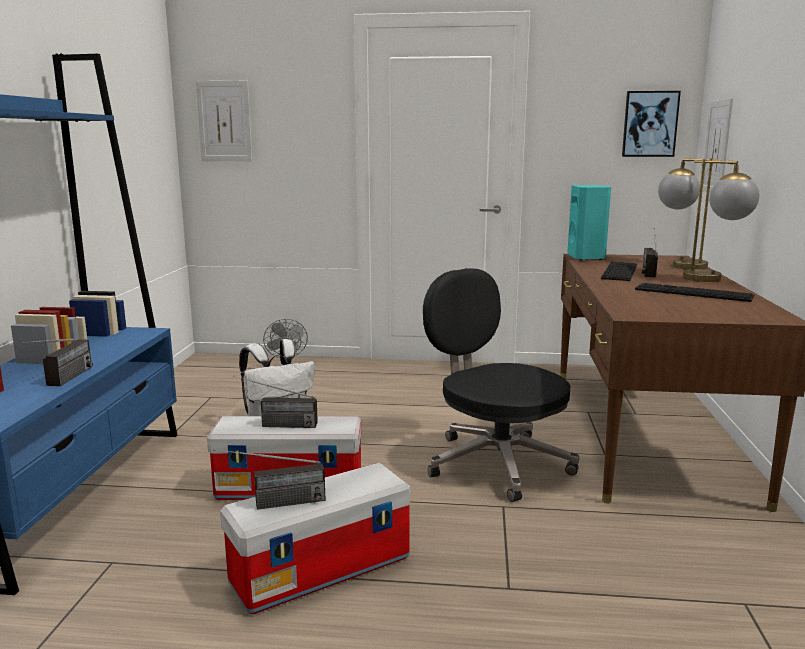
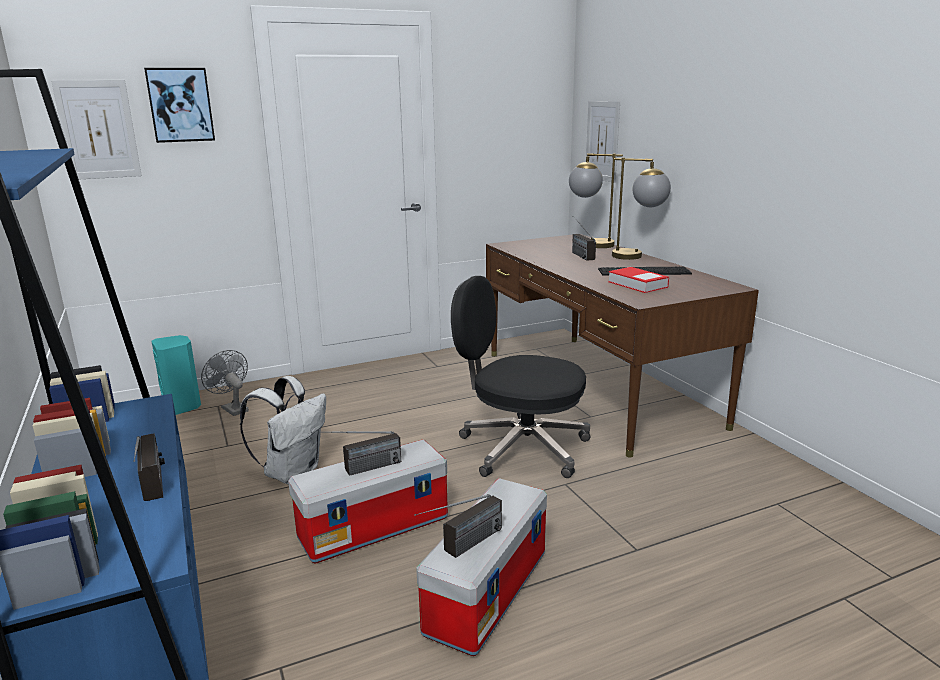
camera: 30 degrees left, 5 degrees up
turquoise speaker [567,185,611,261] -> turquoise speaker moved to [152,335,201,415]
keyboard [601,262,637,281] -> none
picture [622,91,681,157] -> picture moved to [144,68,215,143]
none -> book [608,267,669,293]

